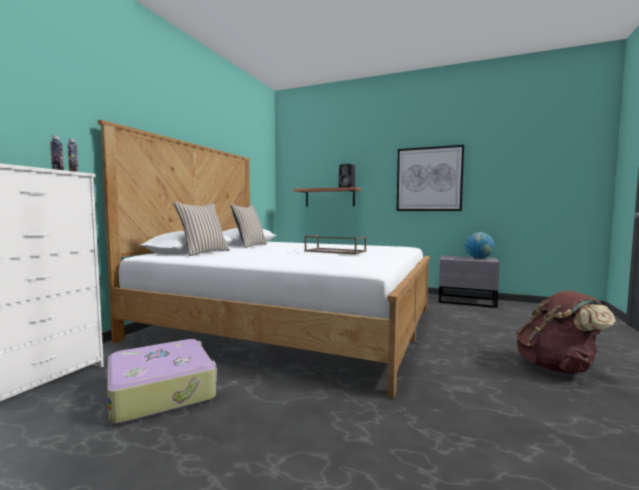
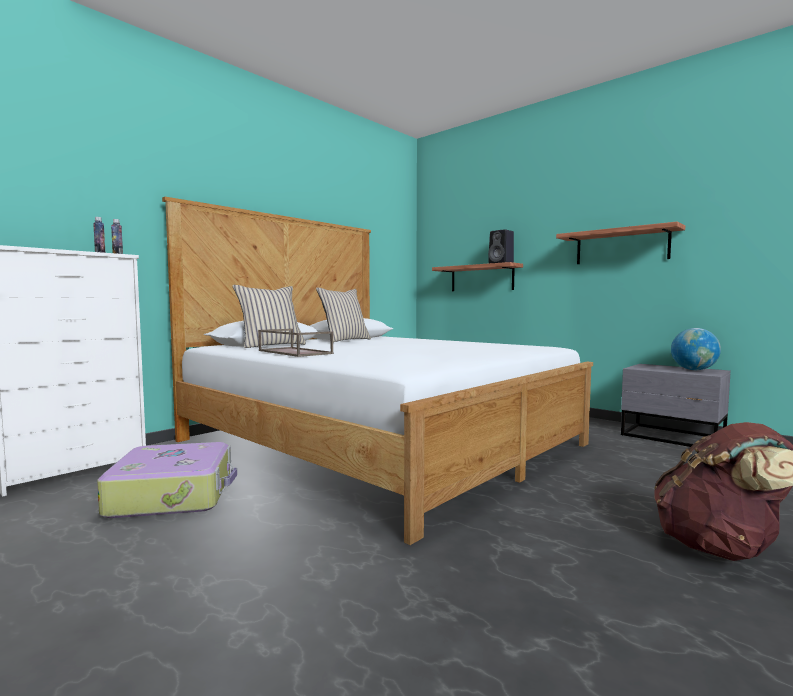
camera: 20 degrees right, 0 degrees up
brown tray [304,235,366,255] -> brown tray moved to [258,329,334,357]
picture [397,145,464,211] -> shelf [556,221,685,264]

